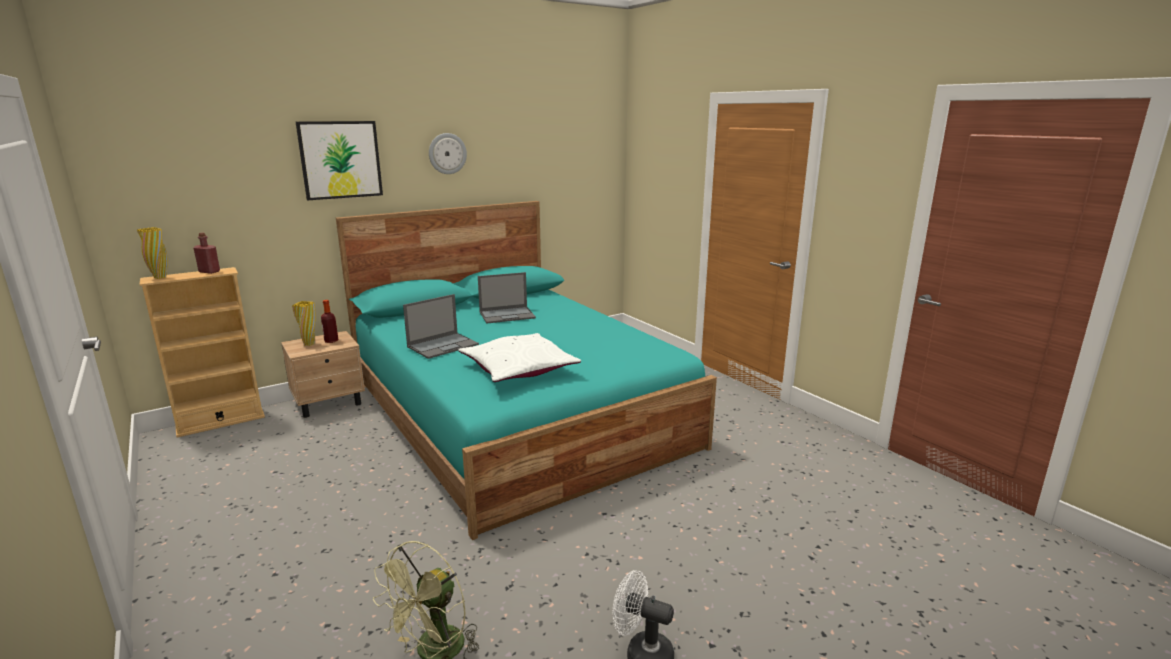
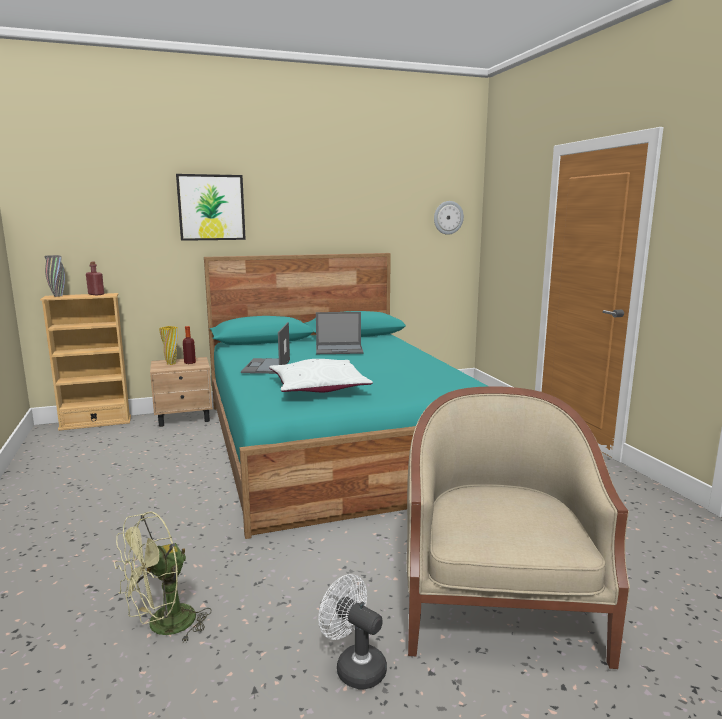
camera: 15 degrees right, 5 degrees down
yellow vase [137,227,168,279] -> grey vase [44,255,65,297]
laptop [403,294,479,359] -> laptop turned 120 degrees clockwise [241,322,290,374]
wall clock [429,133,467,174] -> wall clock moved to [434,201,464,235]
none -> beige armchair [407,386,630,669]

